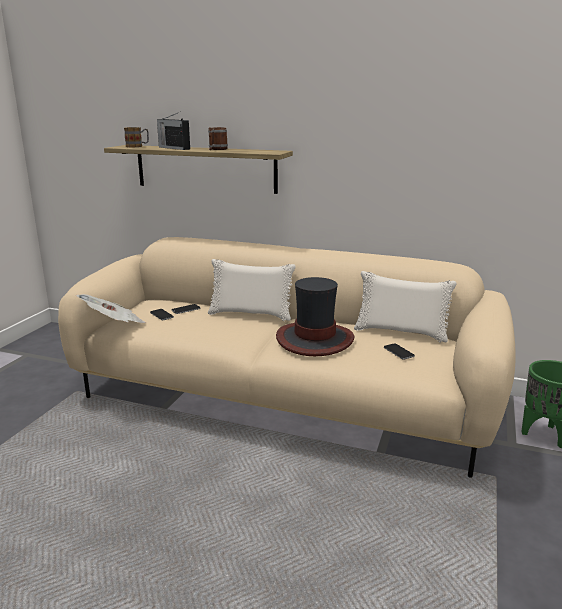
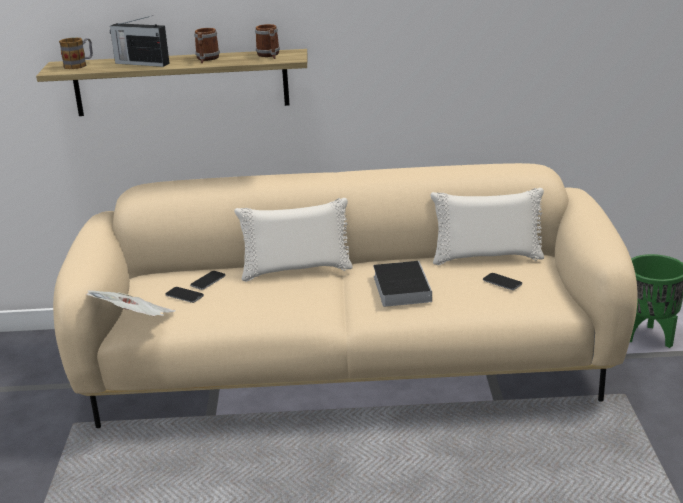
camera: 20 degrees left, 5 degrees up
hat [276,277,354,356] -> book [373,261,432,307]
none -> mug [255,24,280,59]

